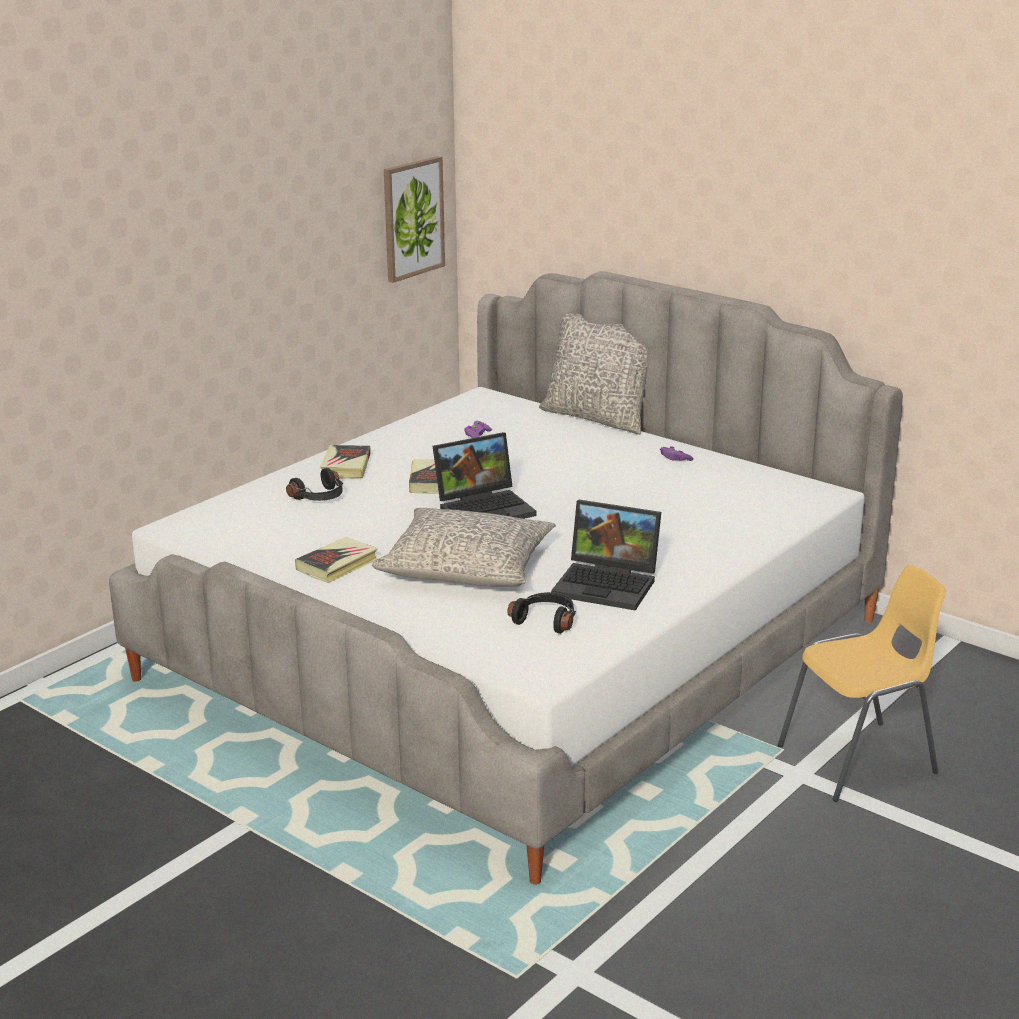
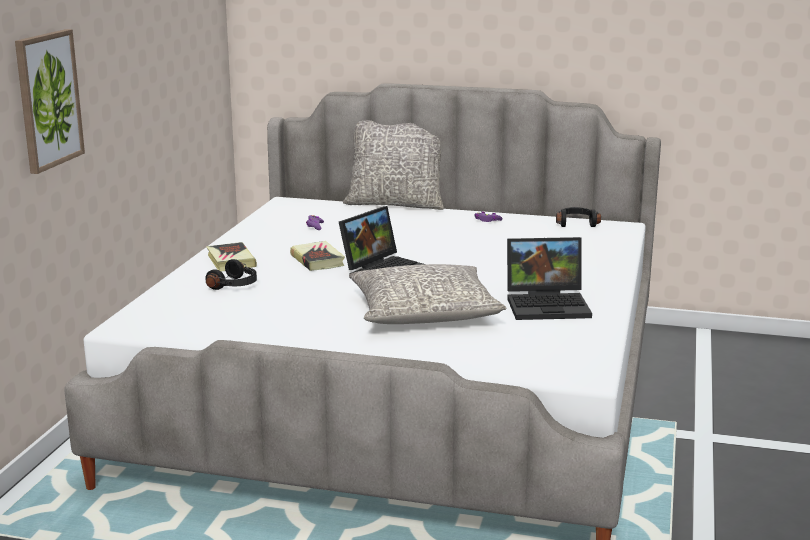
camera: 25 degrees left, 5 degrees down
book [295,537,378,583] -> none
picture [384,156,445,283] -> picture moved to [15,29,85,174]
black headphones [507,592,576,634] -> black headphones moved to [556,207,601,227]
yellow chair [778,565,946,802] -> none

